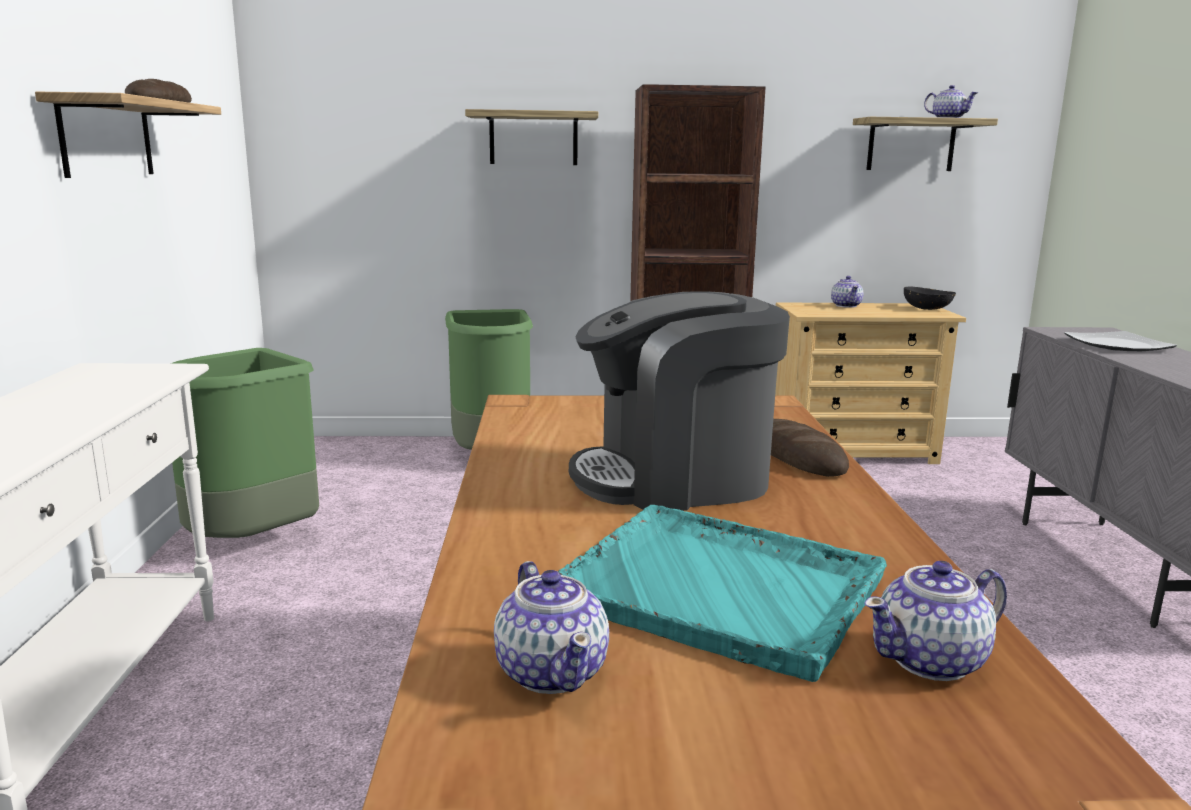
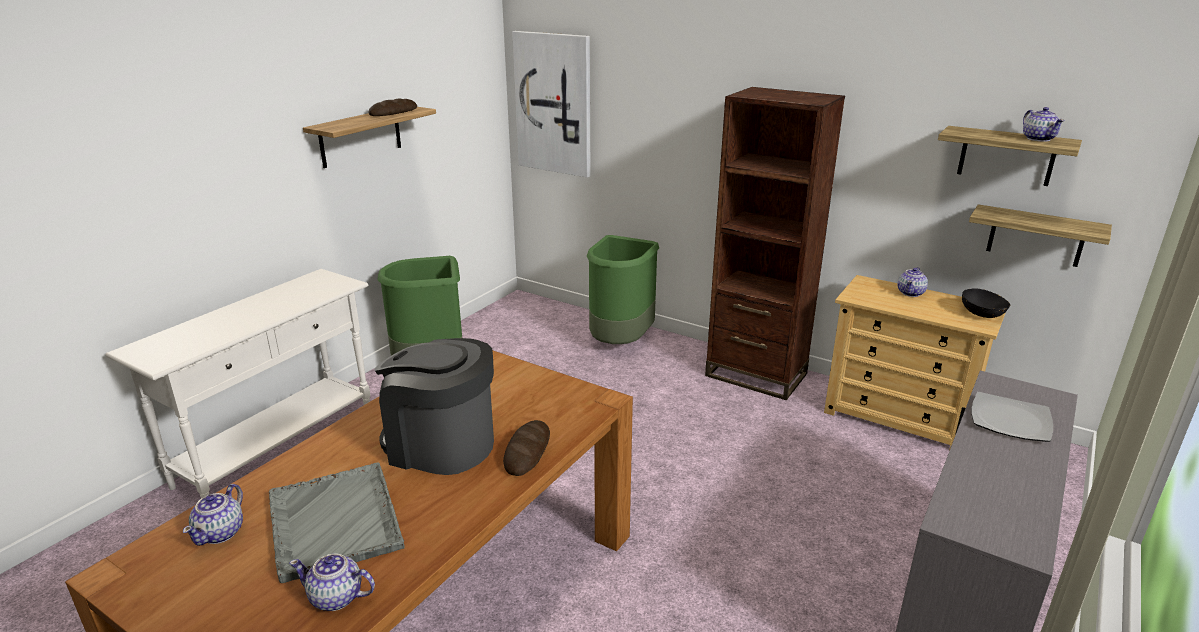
camera: 35 degrees right, 10 degrees up
shelf [465,109,598,165] -> shelf moved to [969,204,1112,267]
turquoise tray [557,505,887,682] -> grey tray [269,463,405,583]
none -> picture [512,31,590,178]

